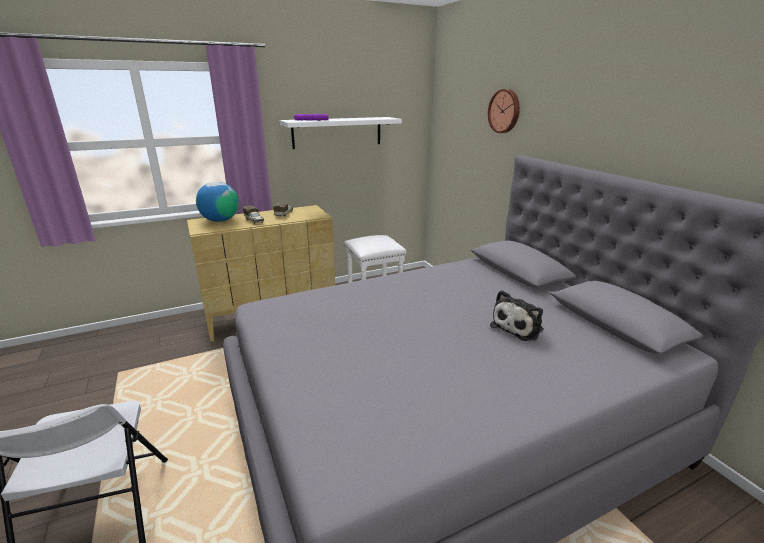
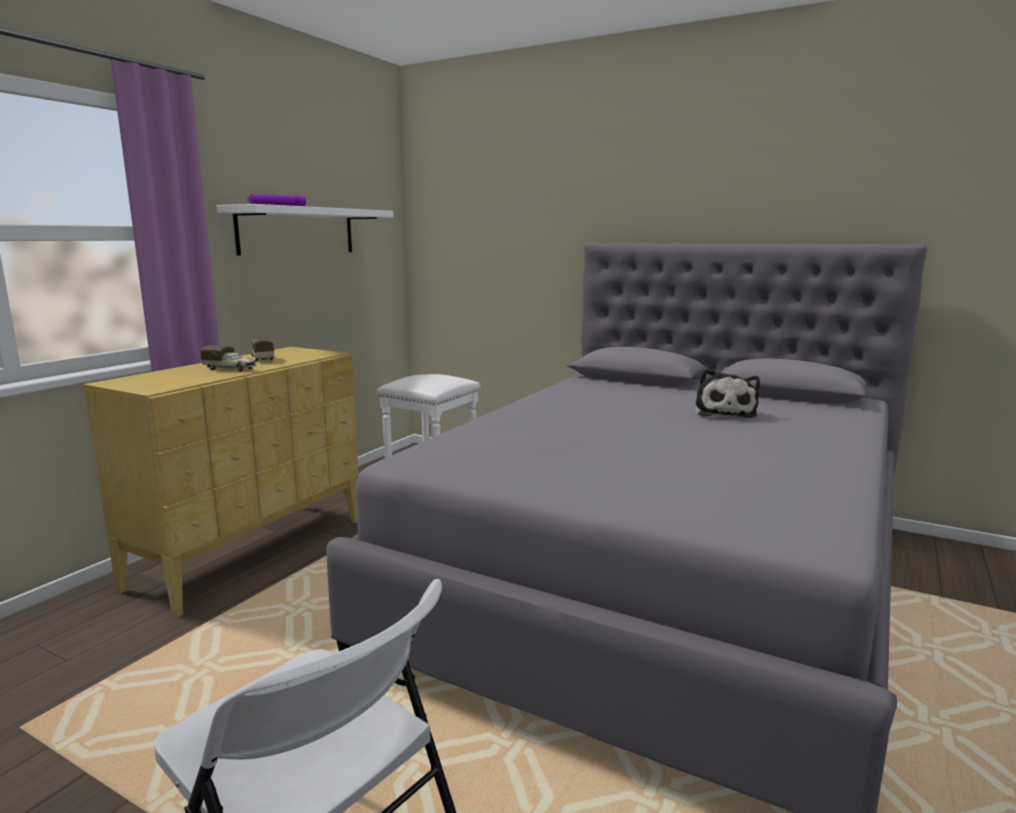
camera: 35 degrees left, 10 degrees down
globe [196,182,239,222] -> none
wall clock [488,89,520,133] -> none

